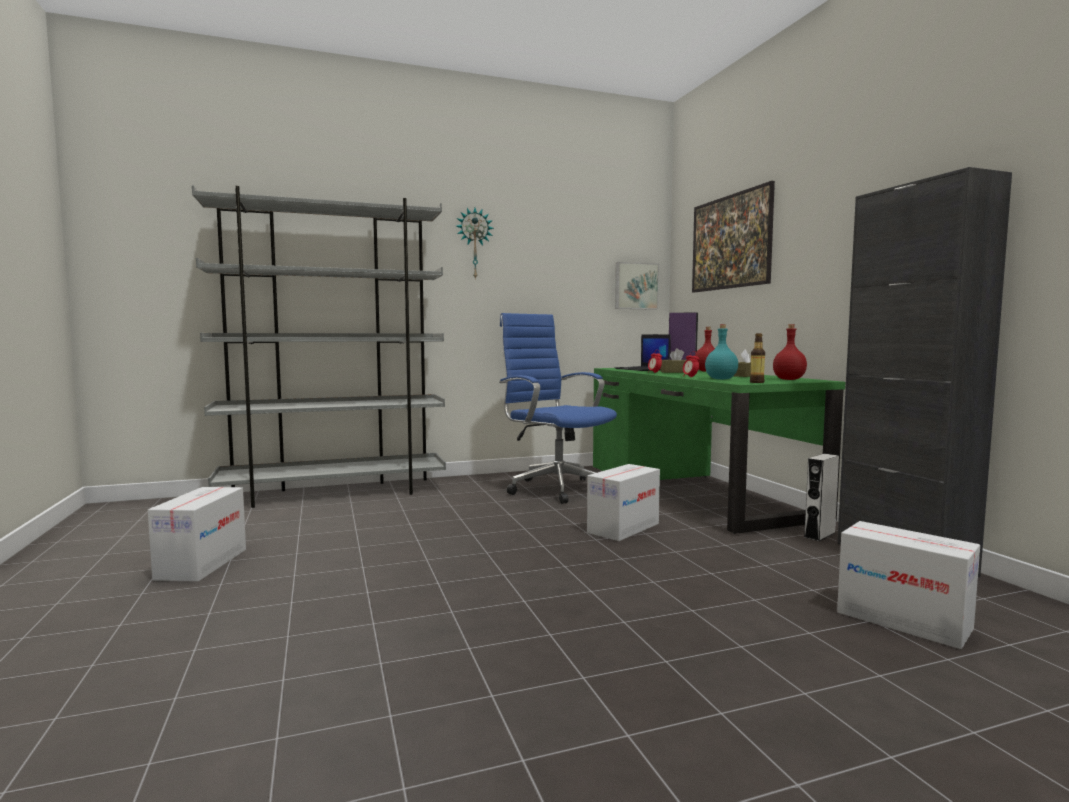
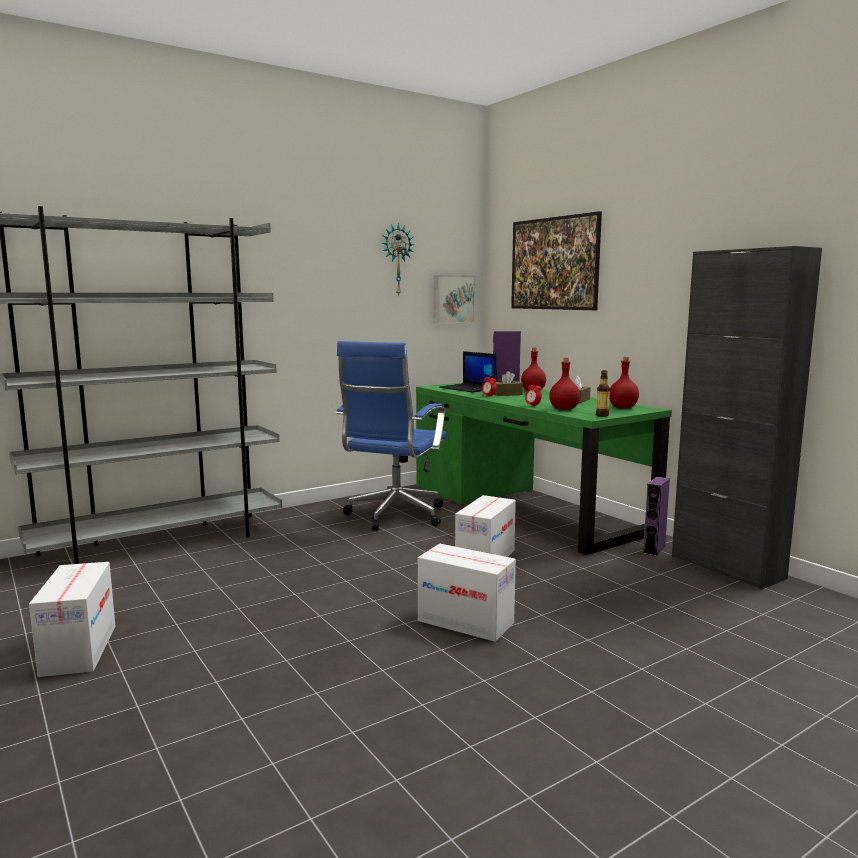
camera: 15 degrees left, 5 degrees up
wall clock [456,208,494,280] -> wall clock moved to [382,223,415,295]
blue office chair [499,313,617,504] -> blue office chair turned 105 degrees counterclockwise [335,341,447,531]
turquoise bottle [705,324,738,379] -> red bottle [549,358,580,410]
white speaker [804,454,839,541] -> purple speaker [643,476,670,556]
cardboard box [837,521,980,649] -> cardboard box moved to [418,544,516,642]

